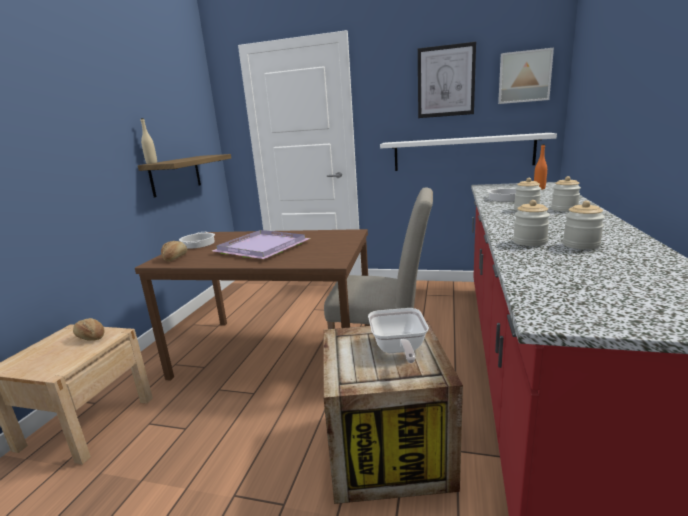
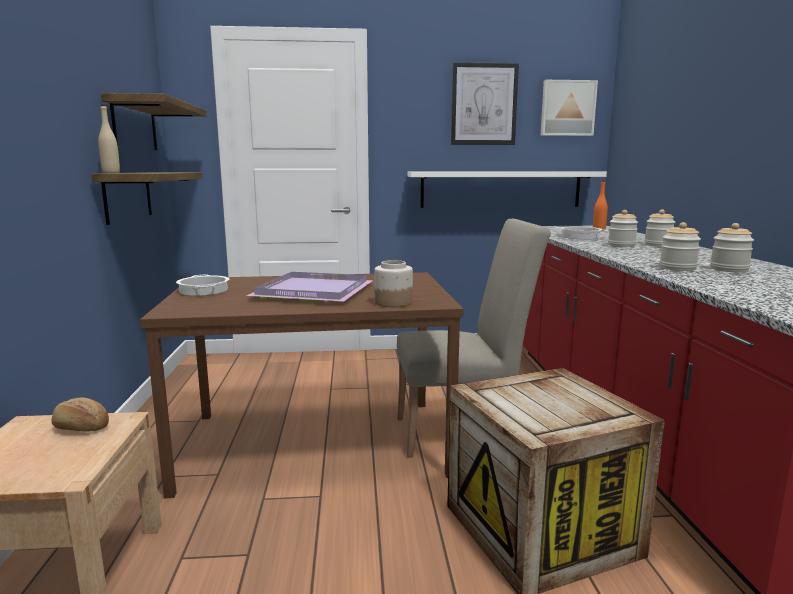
camera: 20 degrees left, 5 degrees down
bread [161,241,187,261] -> none
frying pan [368,308,429,363] -> none
none -> shelf [101,93,206,150]
none -> jar [374,260,413,307]

